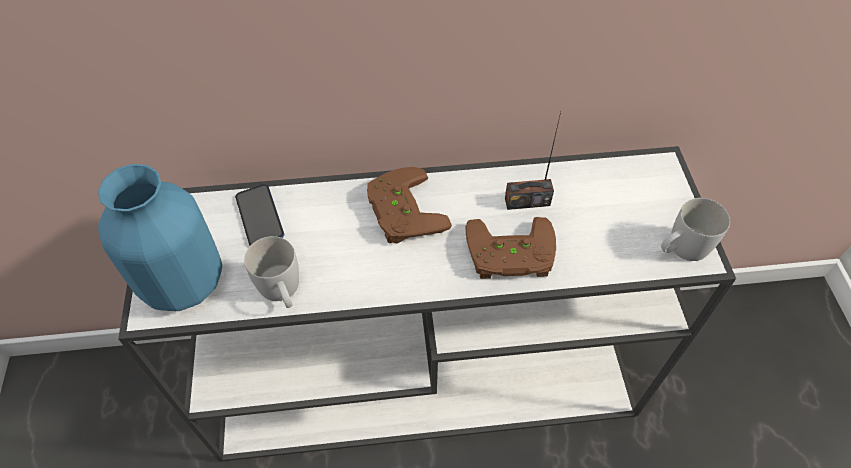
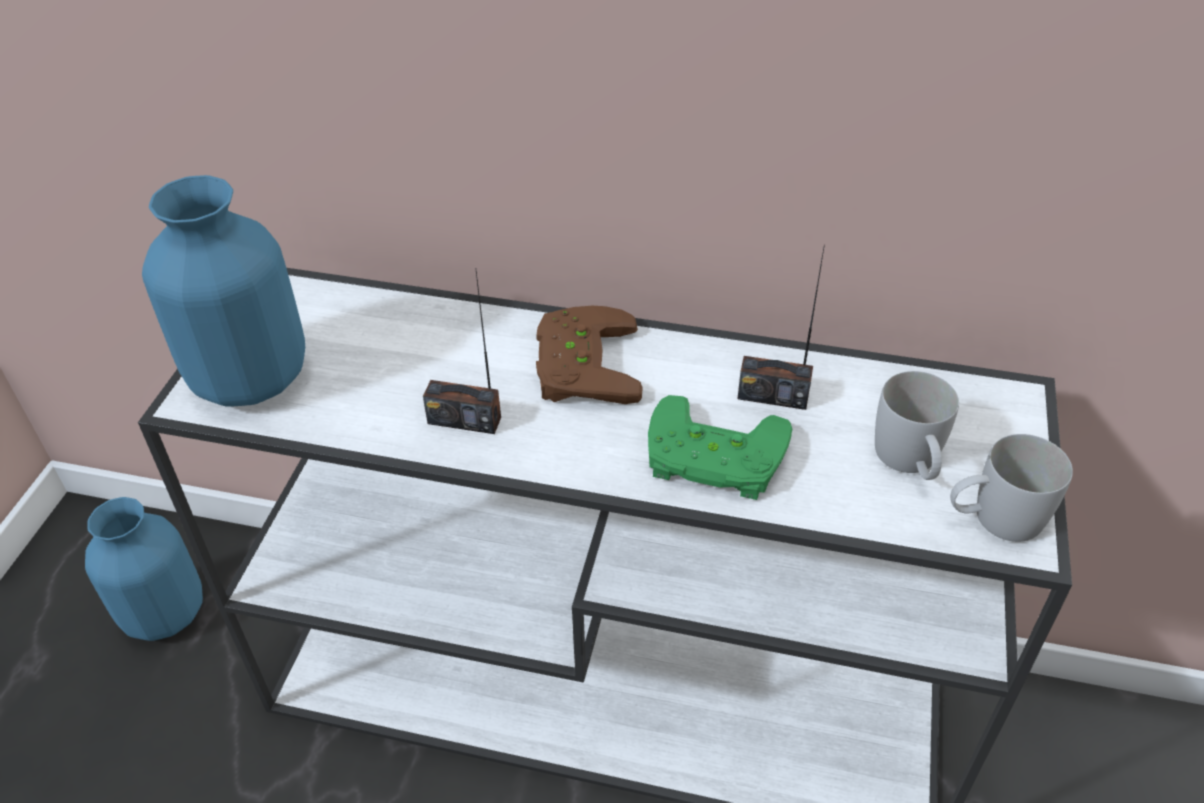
camera: 20 degrees right, 10 degrees down
phone [235,184,284,246] -> none
white mug [244,236,299,308] -> white mug moved to [875,371,959,480]
brown game controller [465,217,556,279] -> green game controller [648,395,792,500]
none -> blue vase [85,497,203,641]
none -> radio [423,272,501,434]

